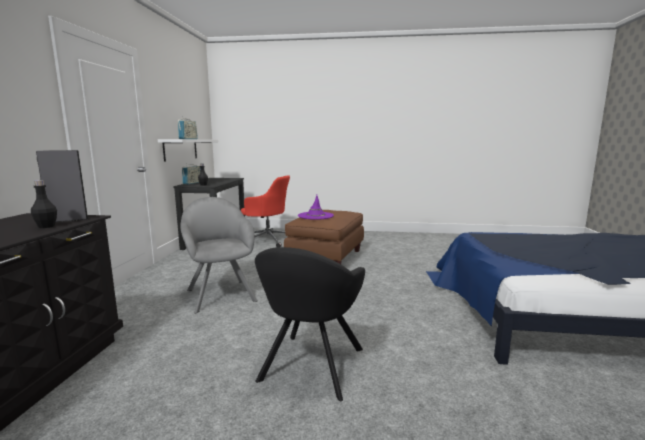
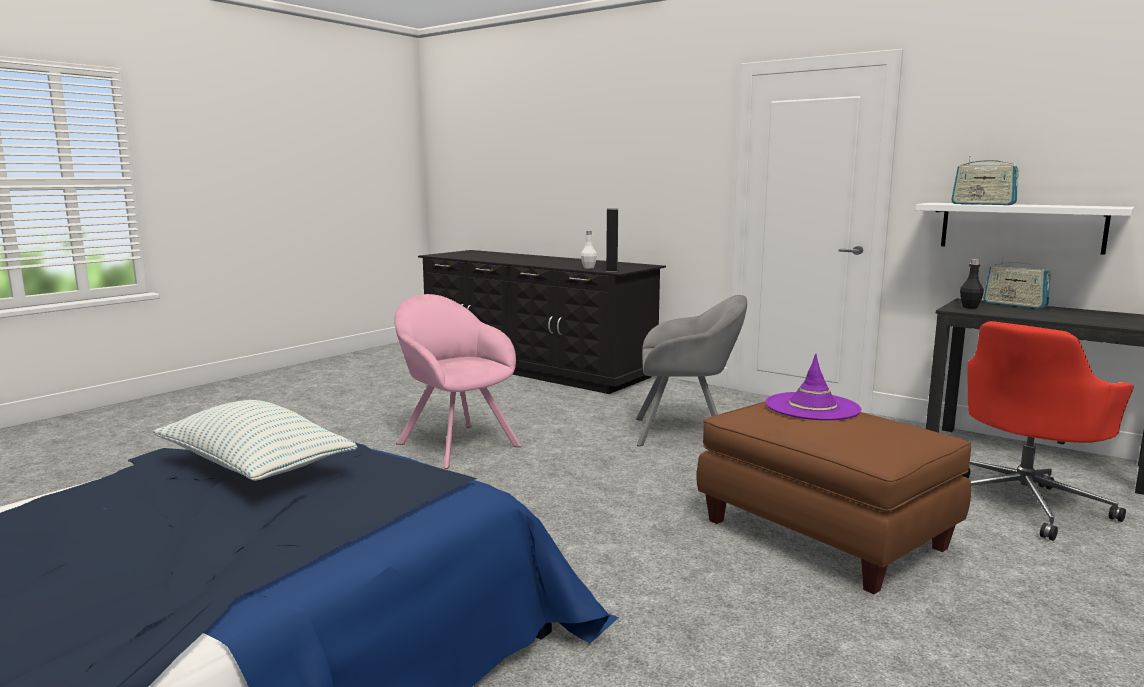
camera: 120 degrees right, 0 degrees up
black bottle [31,180,57,228] -> white bottle [581,231,597,269]
black armchair [255,247,365,401] -> pink armchair [394,294,522,469]
none -> pillow [153,400,357,481]

